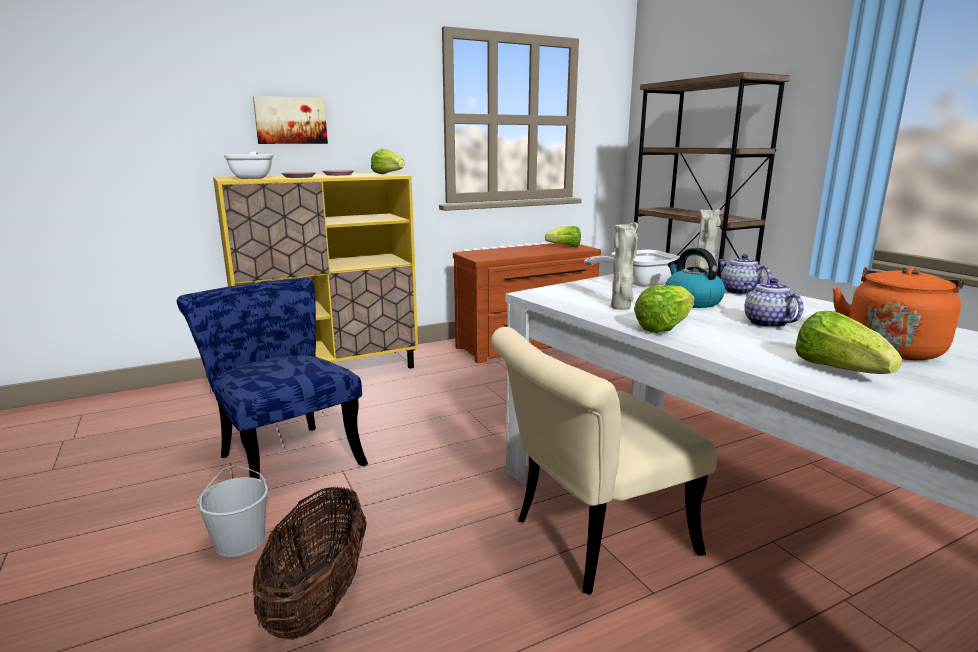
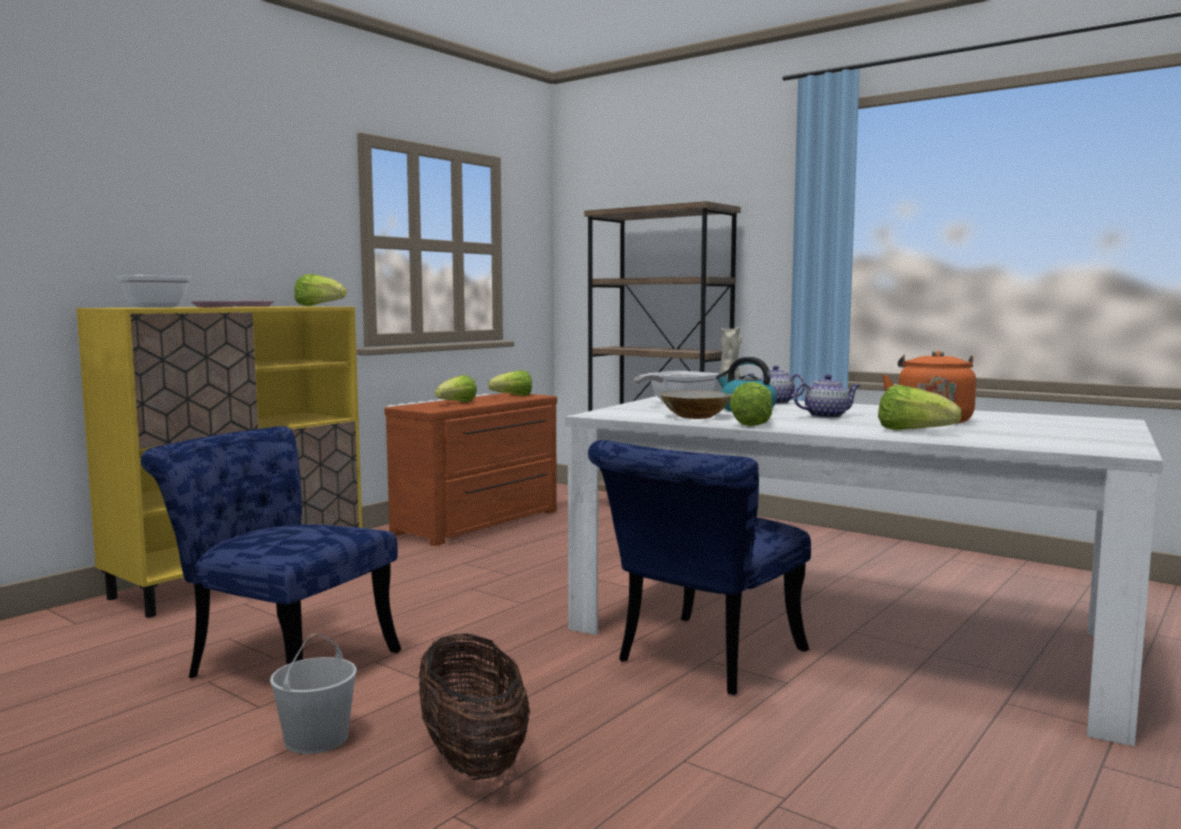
camera: 25 degrees left, 10 degrees down
picture [253,96,328,144] -> none
beige chair [491,327,717,595] -> blue chair [588,440,811,695]
beige vase [611,222,638,310] -> bowl [660,391,732,419]
teapot [744,278,804,328] -> teapot turned 120 degrees clockwise [794,374,860,418]
none -> lettuce [435,375,477,402]

